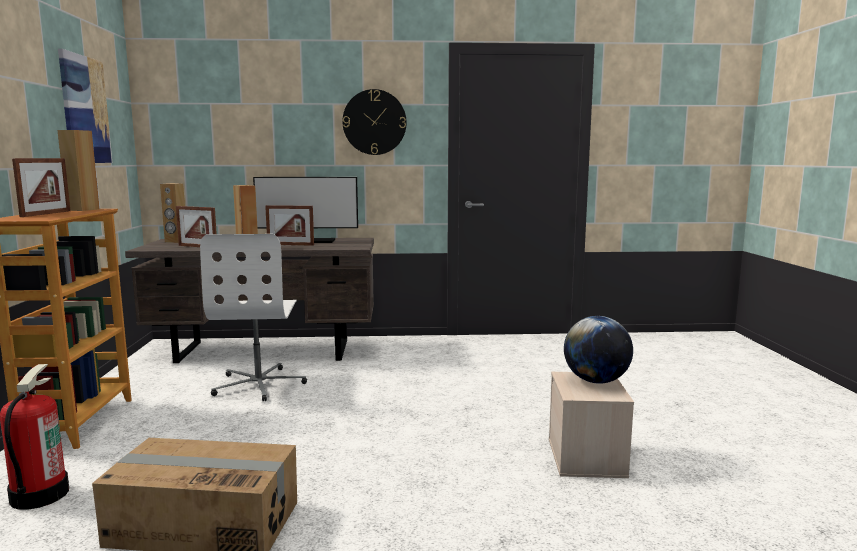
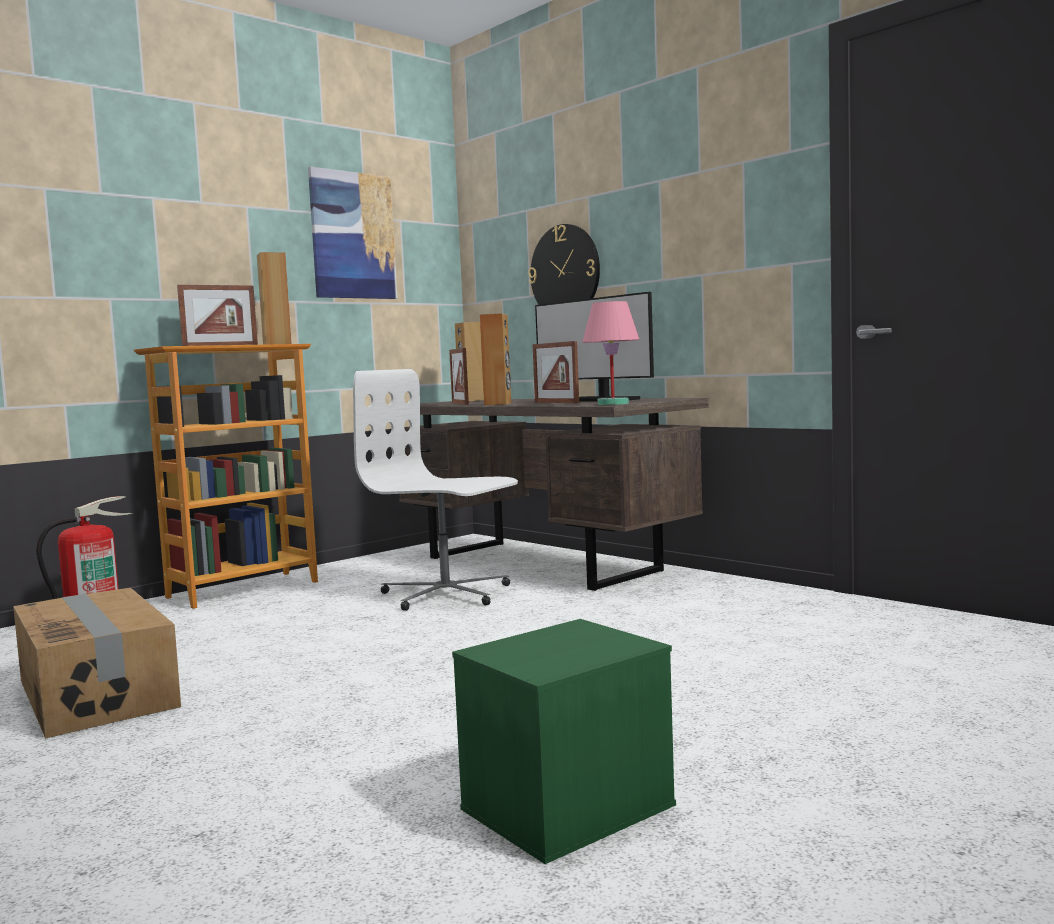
camera: 50 degrees right, 5 degrees down
white office chair [200,234,307,402] -> white office chair turned 75 degrees clockwise [353,369,518,611]
wall clock [342,89,407,155] -> wall clock moved to [528,224,600,305]
beige storage box [549,372,634,478] -> green storage box [452,619,676,864]
globe [564,316,633,384] -> none
none -> pink table lamp [583,301,640,405]

